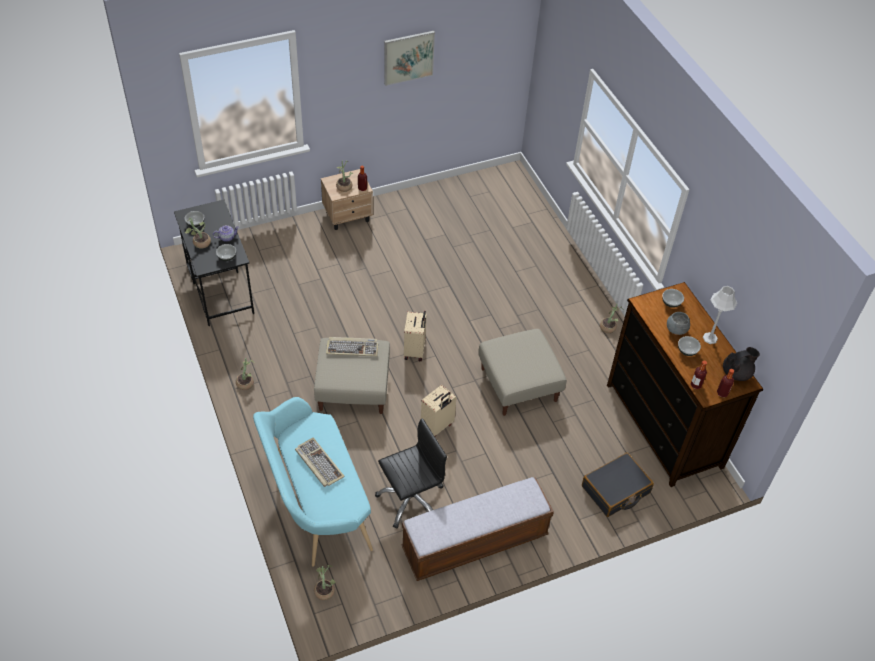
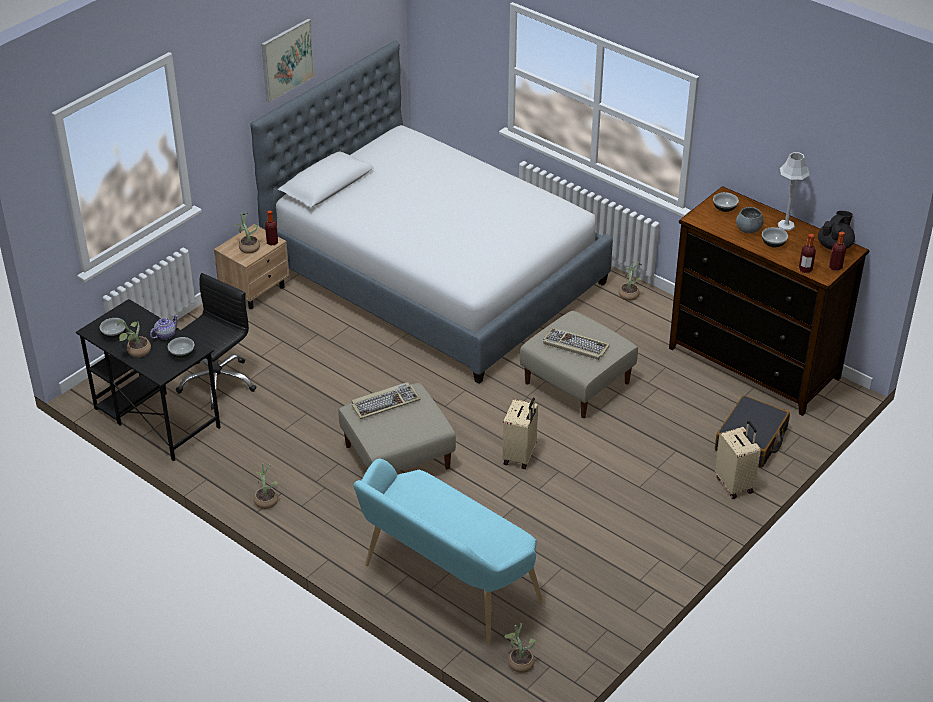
camera: 25 degrees left, 10 degrees down
keyboard [295,437,345,487] -> keyboard moved to [543,327,610,360]
black office chair [375,418,447,529] -> black office chair moved to [176,273,256,410]
bench [401,477,554,581] -> none
beige suitcase [404,311,427,361] -> beige suitcase moved to [715,421,761,499]
none -> bed [250,41,613,384]

